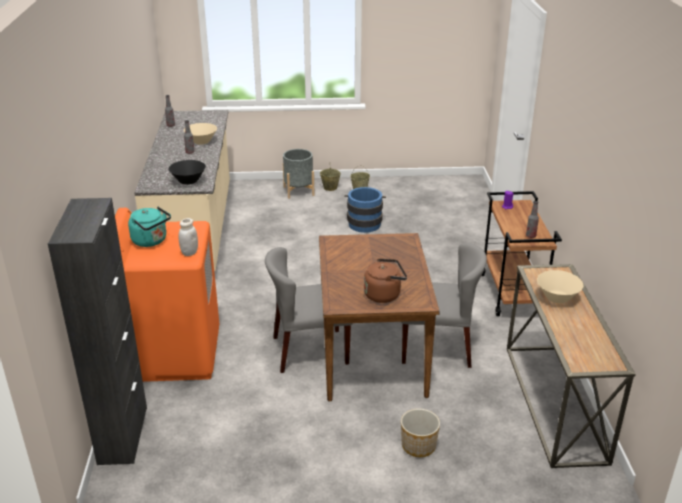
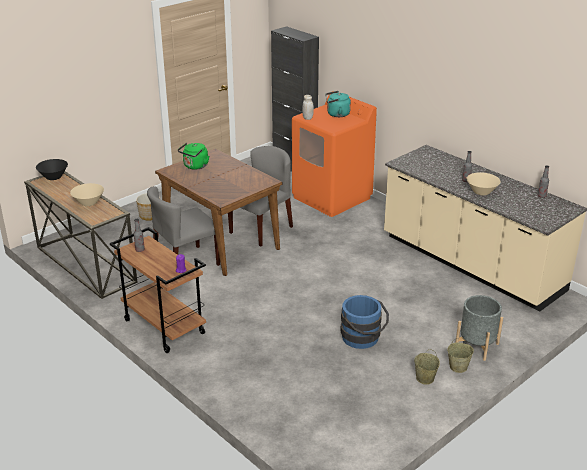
camera: 140 degrees right, 0 degrees up
black bowl [169,160,206,185] -> black bowl moved to [36,159,68,180]
brown kettle [364,259,407,303] -> green kettle [178,143,209,170]

